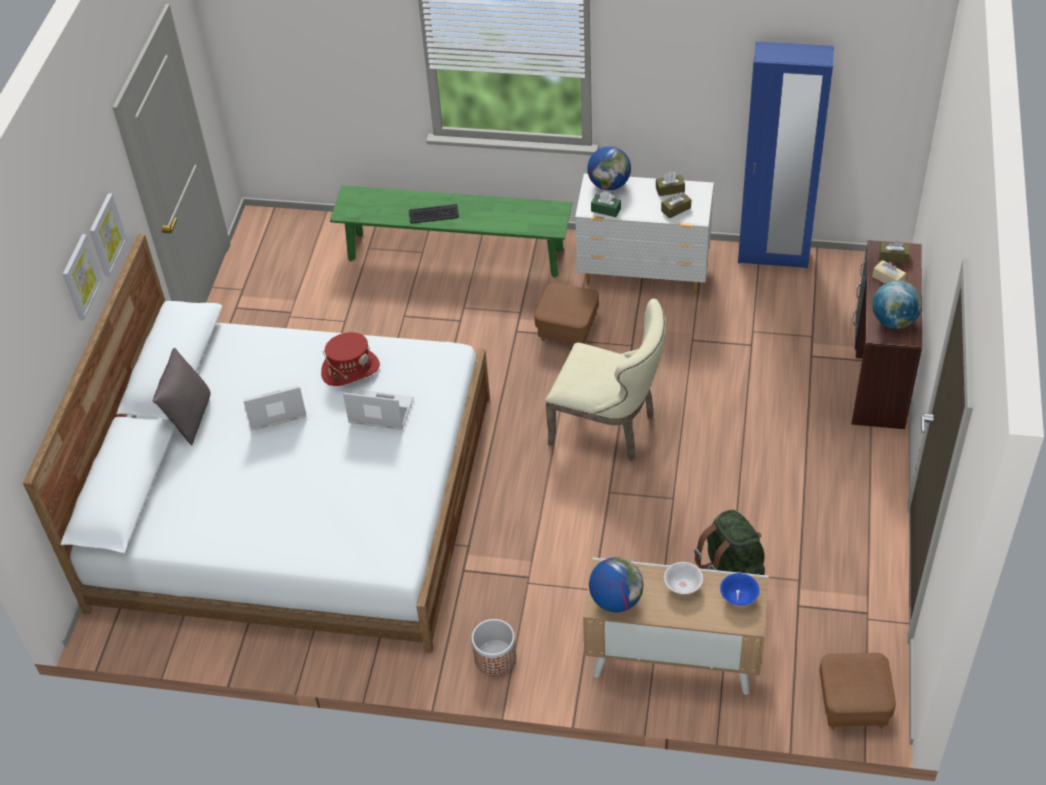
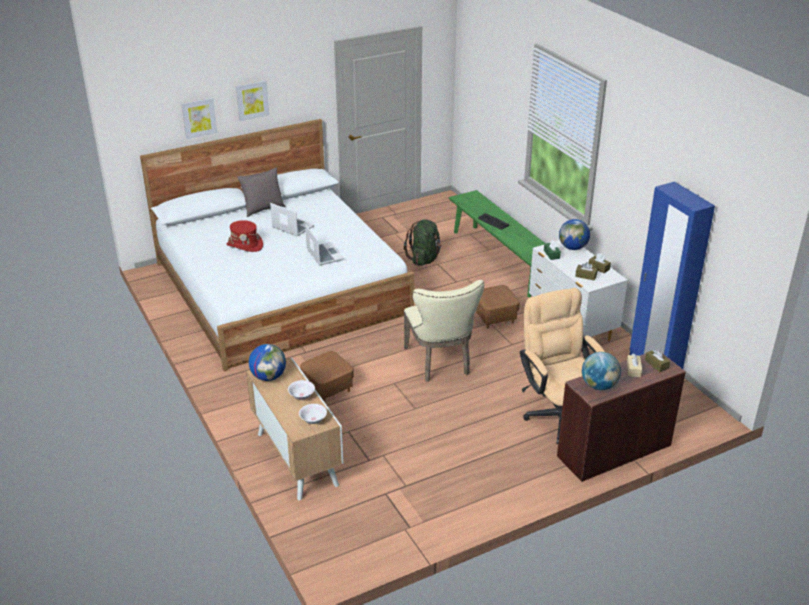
camera: 50 degrees right, 15 degrees down
picture [90,193,127,277] -> picture moved to [181,98,217,139]
red hat [321,332,380,386] -> red hat moved to [227,220,263,252]
planter [472,619,516,676] -> none
green backpack [694,509,765,575] -> green backpack moved to [403,220,442,266]
blue bowl [720,573,760,606] -> white bowl [299,404,327,424]
brown ottoman [819,653,896,729] -> brown ottoman moved to [300,351,354,402]
none -> beige office chair [520,288,605,444]

